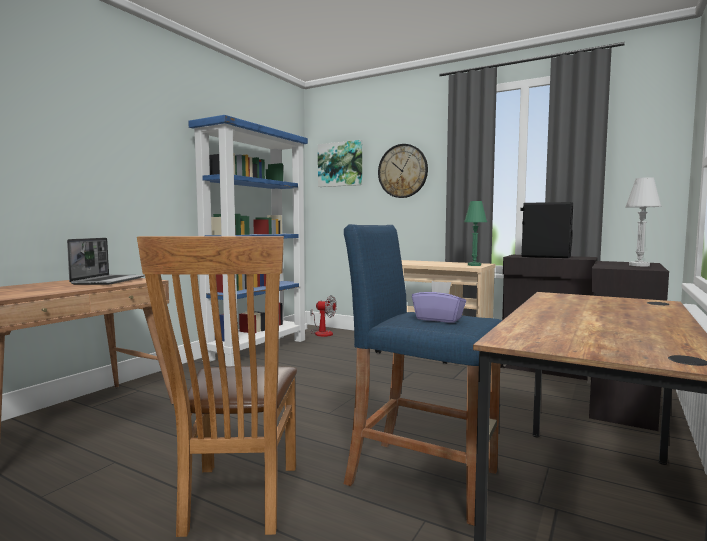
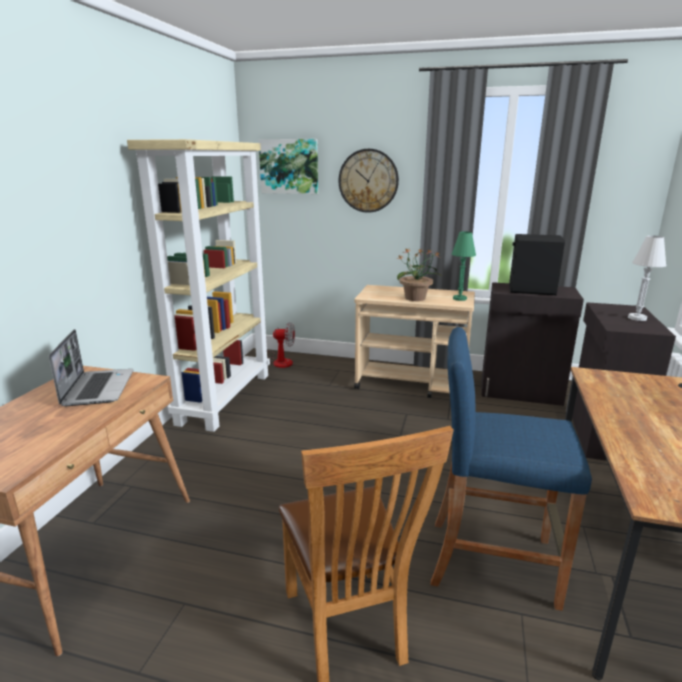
camera: 15 degrees left, 15 degrees up
blue bookcase [188,115,308,366] -> beige bookcase [127,139,270,432]
purple tissue box [412,281,466,323] -> none
none -> potted plant [397,248,440,301]

